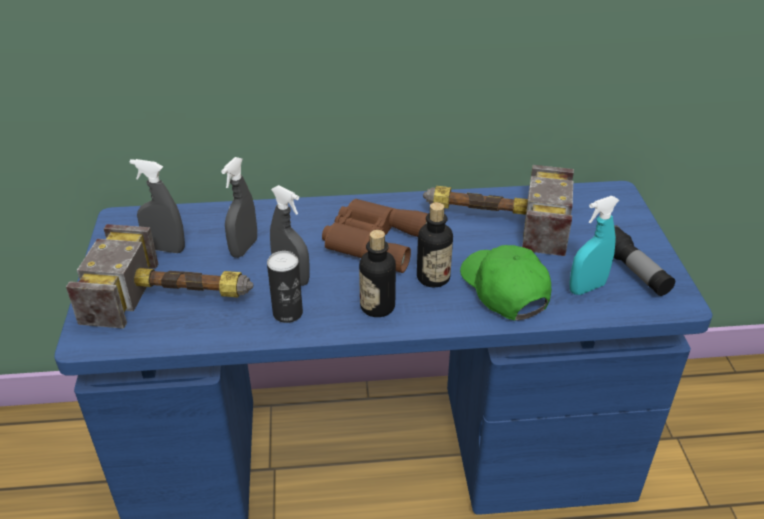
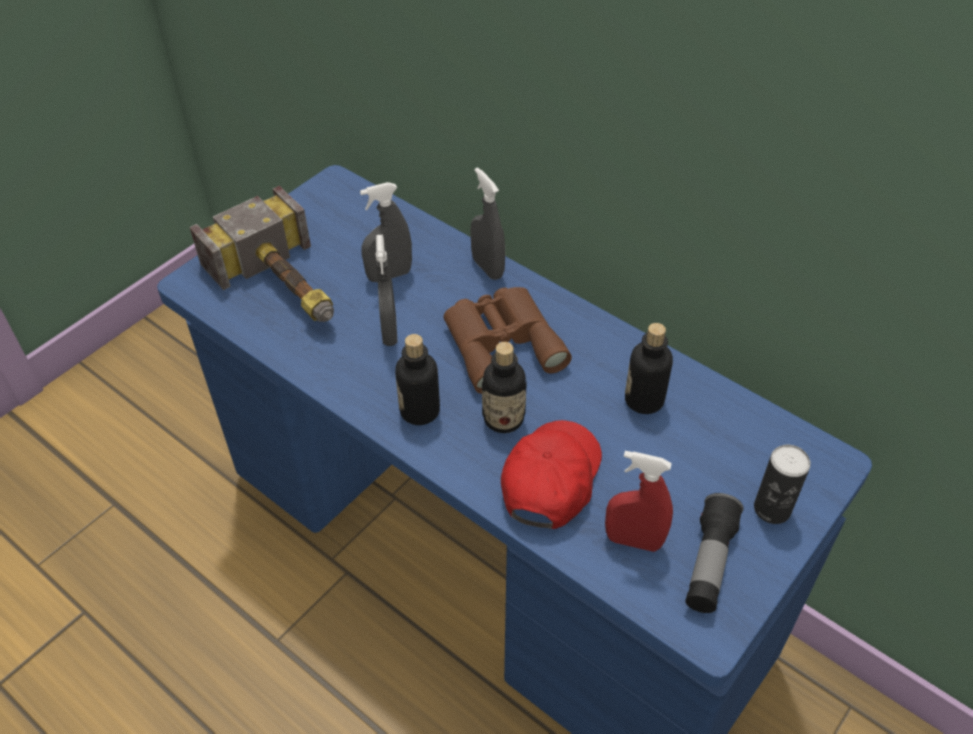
camera: 45 degrees right, 10 degrees up
grey spray bottle [130,159,185,253] -> grey spray bottle moved to [470,167,505,280]
can [267,251,303,323] -> can moved to [754,445,811,524]
hammer [423,165,574,256] -> bottle [625,323,673,414]
green cap [460,245,551,320] -> red cap [501,420,602,529]
turquoise spray bottle [569,196,620,295] -> red spray bottle [605,451,673,552]

